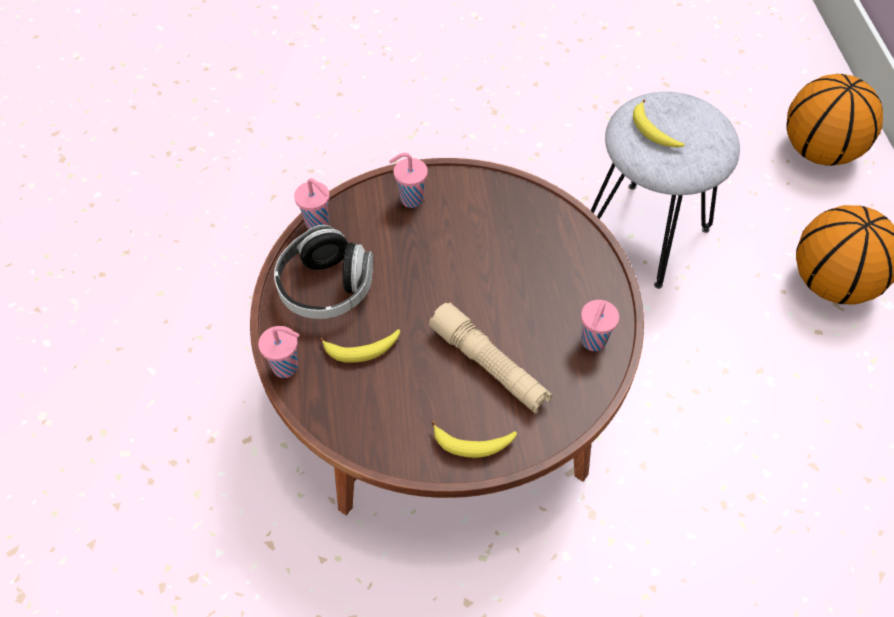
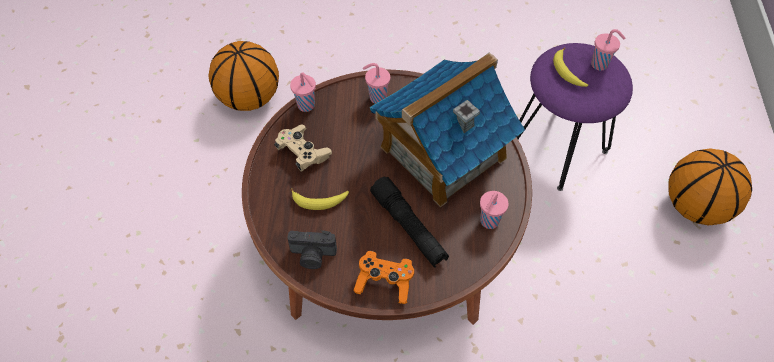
camera: 10 degrees right, 0 degrees up
pink cup [258,326,299,378] -> pink cup moved to [591,29,625,71]
headphones [274,225,373,319] -> beige game controller [274,124,332,172]
beige flashlight [429,303,552,414] -> black flashlight [370,177,449,268]
banana [432,421,517,458] -> orange game controller [353,251,414,304]
grey stool [591,92,740,289] -> purple stool [517,43,633,191]
basketball [787,74,883,166] -> basketball moved to [208,41,279,111]
none -> camera [287,230,337,269]
none -> toy house [370,52,525,207]

